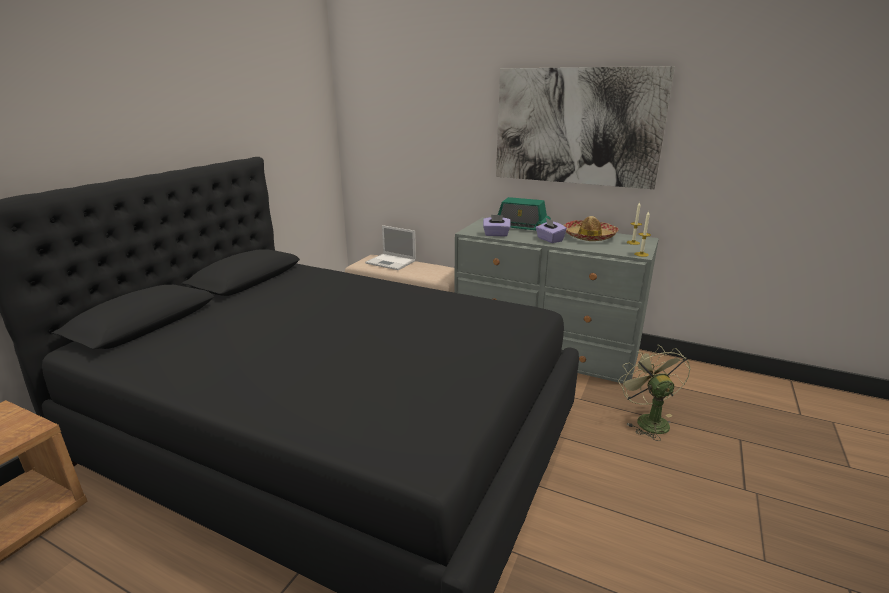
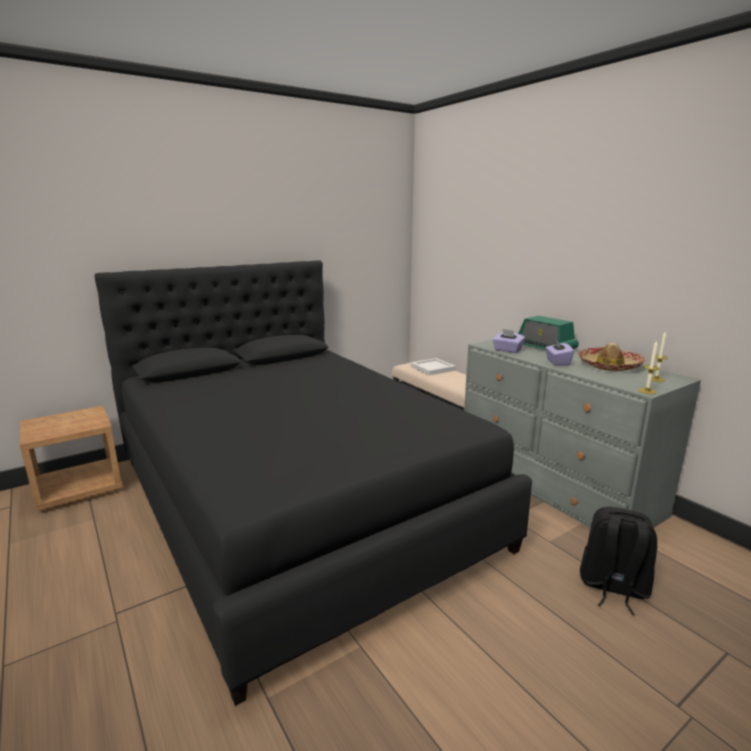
camera: 30 degrees right, 5 degrees down
laptop [365,225,416,270] -> white tray [411,358,456,375]
picture [496,66,675,189] -> none
green fan [618,345,691,441] -> black backpack [580,507,657,615]

